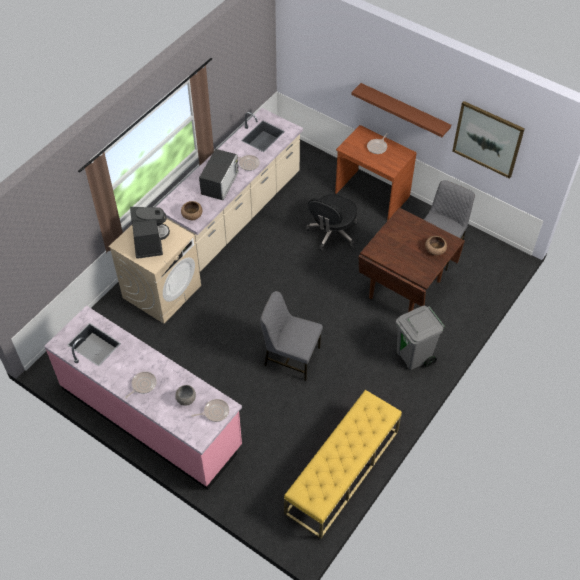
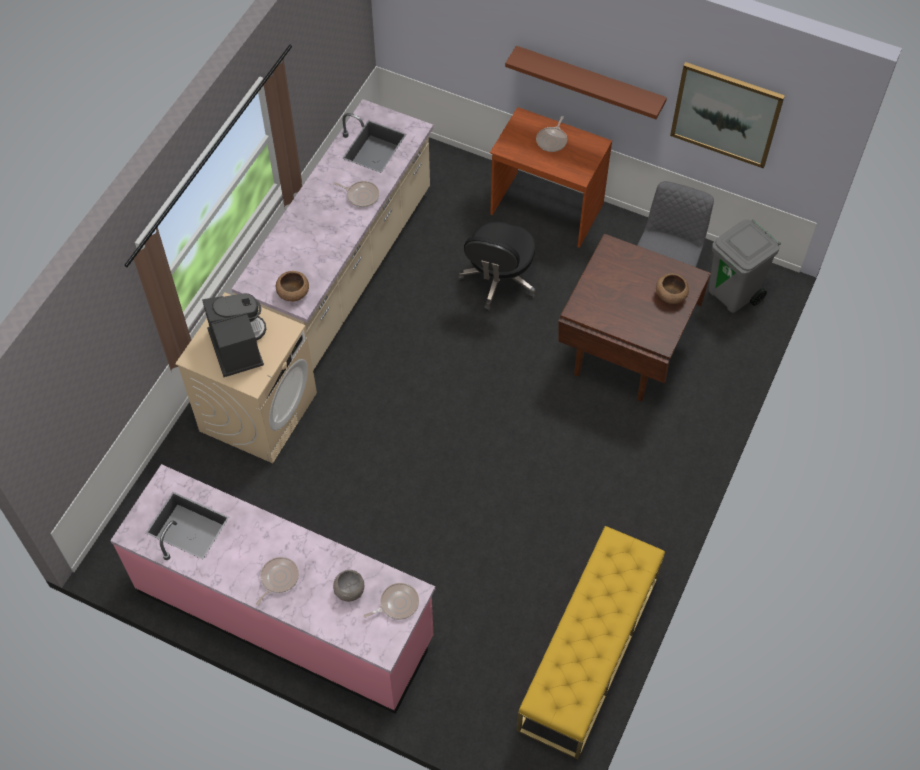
camera: 10 degrees left, 5 degrees up
microwave [199,149,239,200] -> none
grey chair [260,291,323,381] -> none
grey trash can [396,306,445,370] -> grey trash can moved to [709,219,781,313]

